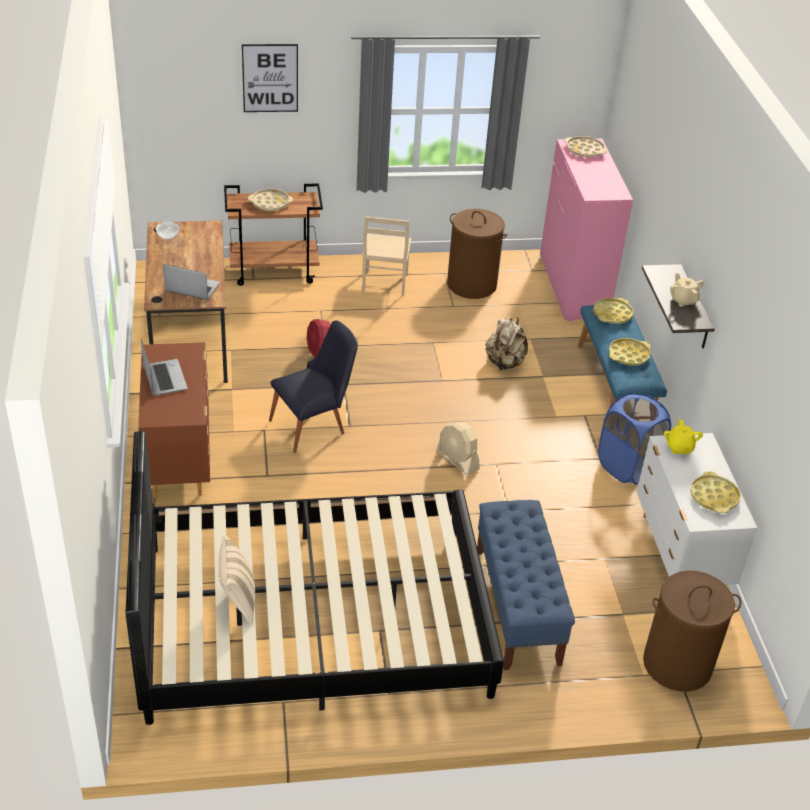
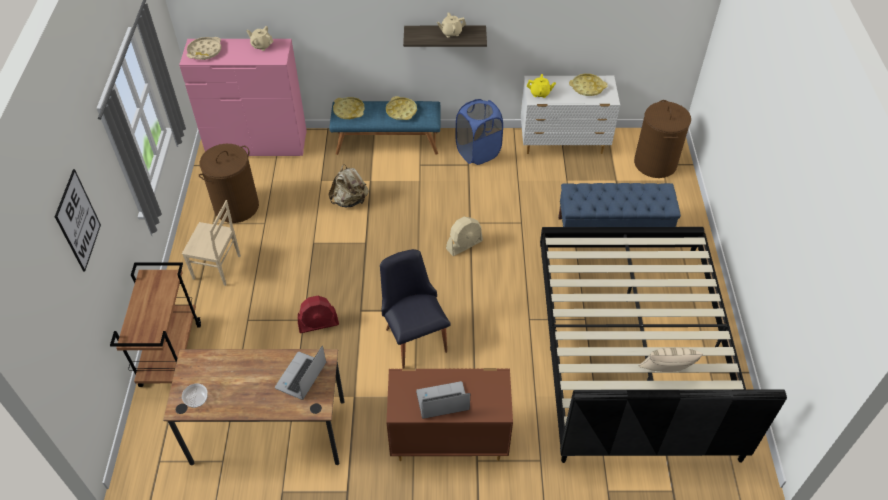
camera: 80 degrees left, 10 degrees up
beige tray [248,189,293,211] -> none
none -> beige teapot [246,26,274,51]

